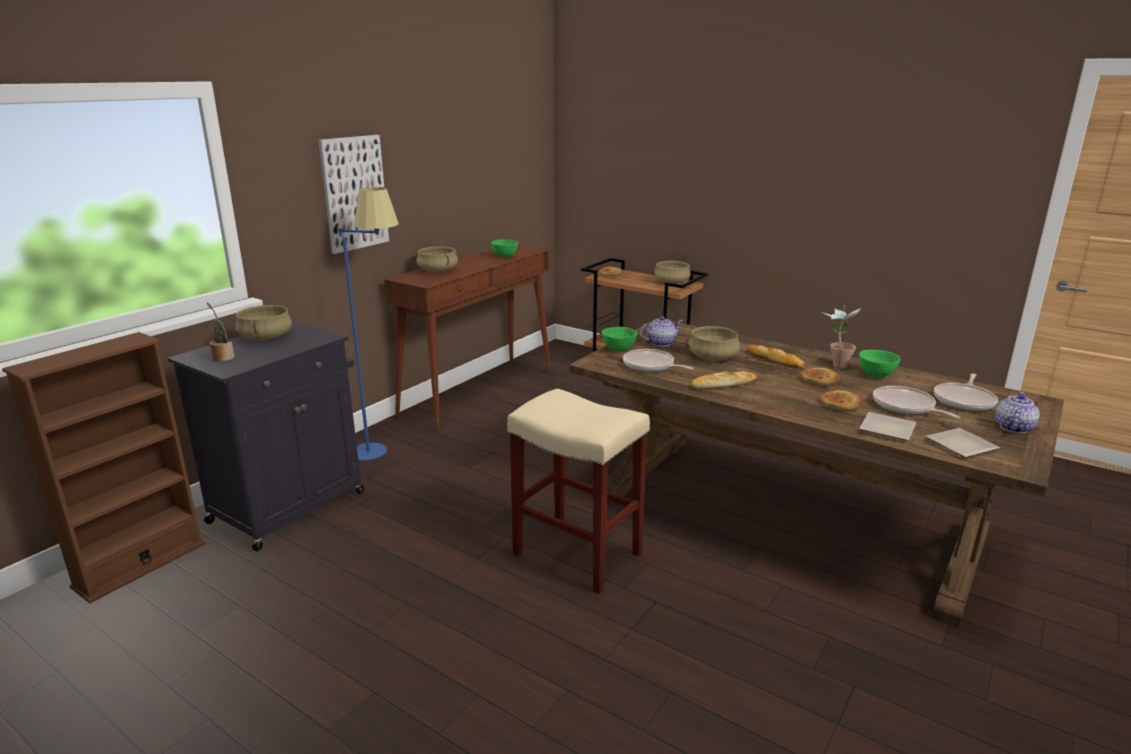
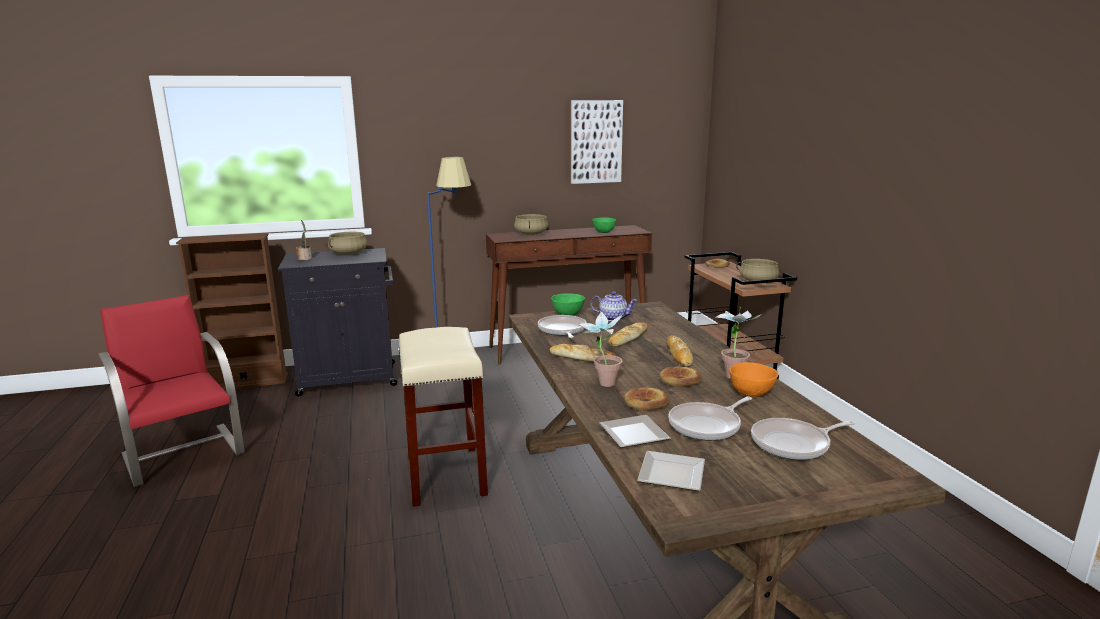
camera: 40 degrees right, 5 degrees down
picture [318,135,389,254] -> picture moved to [571,100,623,184]
beige cooking pot [686,326,740,361] -> bread [608,322,648,347]
green bowl [859,350,900,378] -> orange bowl [730,362,778,397]
frying pan [873,386,959,418] -> frying pan turned 135 degrees counterclockwise [668,396,752,441]
teapot [995,392,1040,433] -> none
none -> red chair [99,295,245,487]
none -> potted plant [578,312,622,387]

